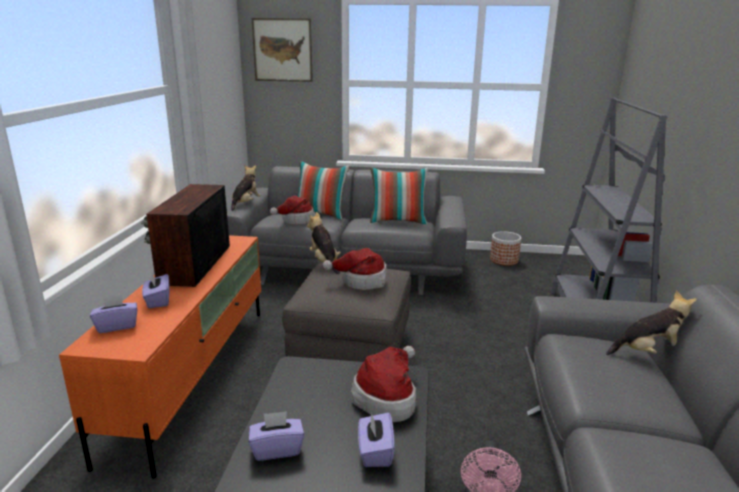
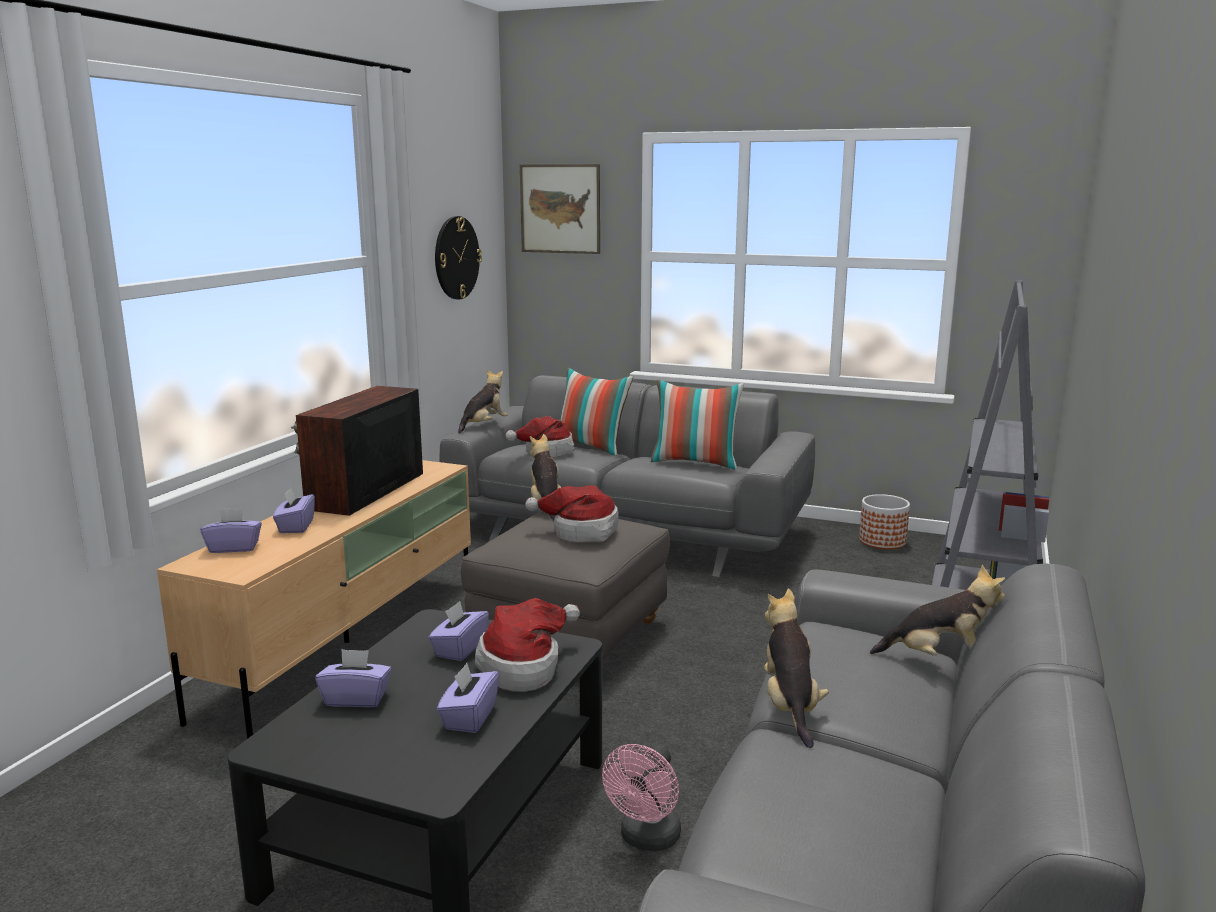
camera: 15 degrees right, 5 degrees down
orange tv stand [59,235,261,479] -> beige tv stand [157,460,471,739]
none -> purple tissue box [429,601,489,661]
none -> wall clock [435,216,482,299]
none -> plush toy [764,589,829,748]

